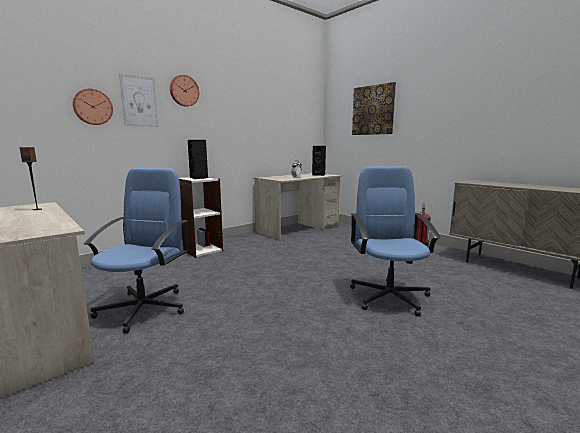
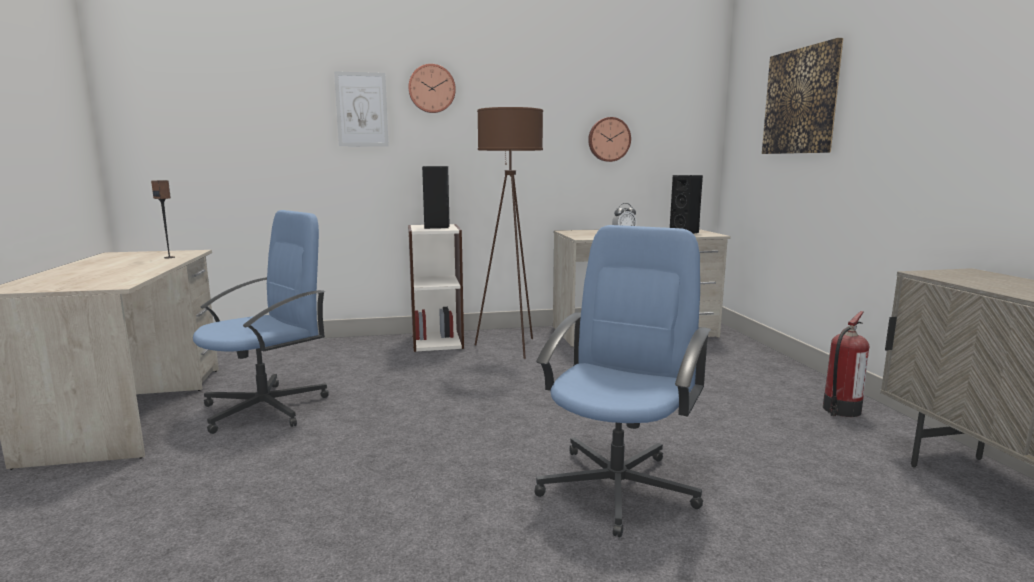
camera: 30 degrees right, 0 degrees up
wall clock [73,88,113,125] -> wall clock moved to [588,117,631,162]
none -> brown floor lamp [475,107,543,359]

